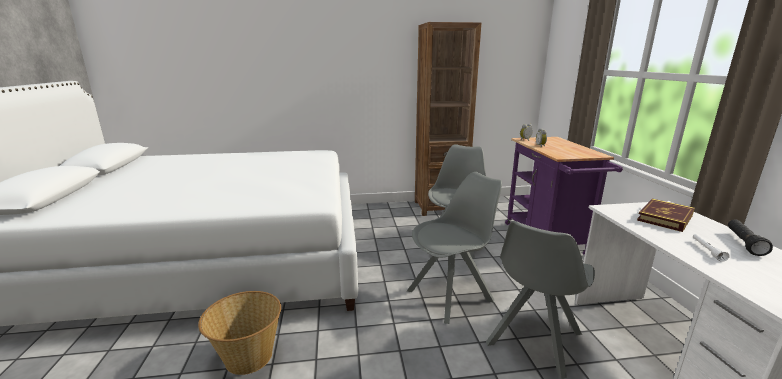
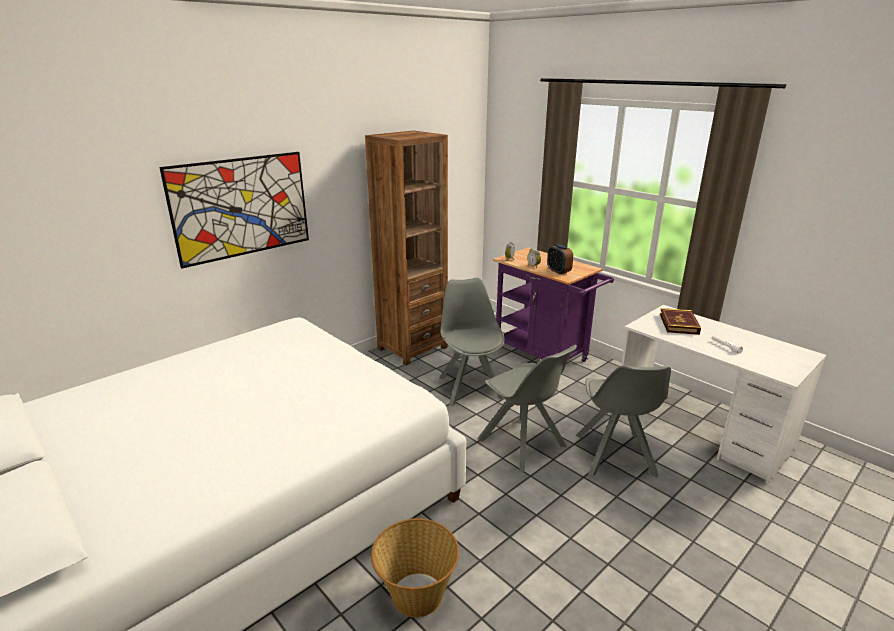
camera: 35 degrees left, 5 degrees up
grey chair [407,172,502,324] -> grey chair turned 120 degrees clockwise [478,344,577,472]
black flashlight [728,219,773,256] -> none
none -> picture [159,152,309,269]
none -> alarm clock [547,244,573,275]

